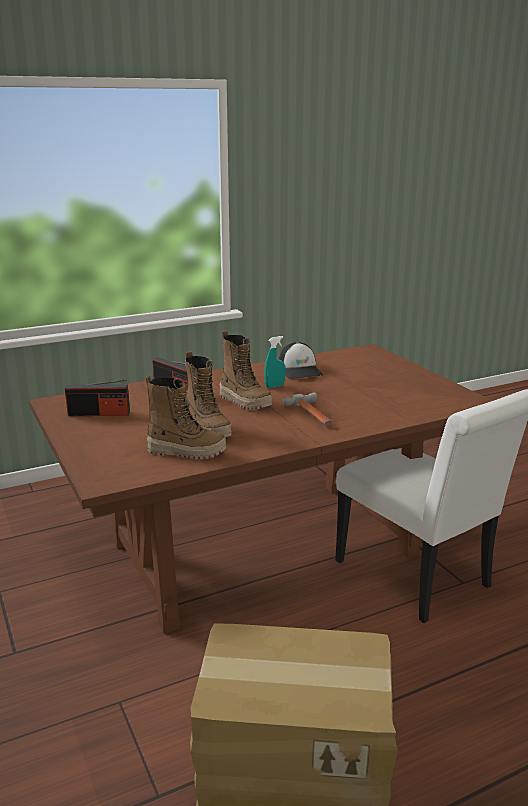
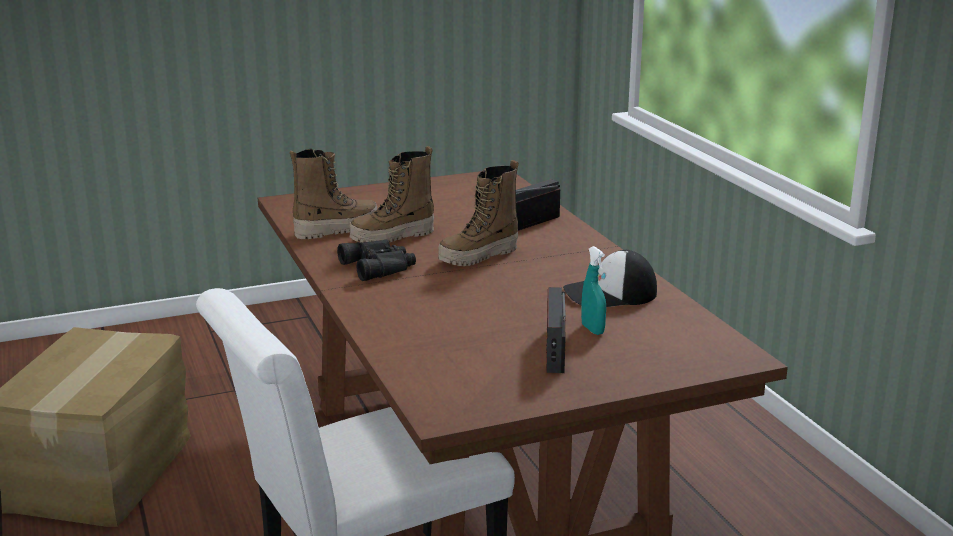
camera: 95 degrees right, 0 degrees up
radio [65,380,130,416] -> radio moved to [546,287,566,373]
boot [146,375,226,459] -> boot turned 135 degrees counterclockwise [290,149,377,239]
turquoise spray bottle [265,336,286,388] -> turquoise spray bottle moved to [581,246,606,335]
hammer [283,392,333,426] -> none
none -> black binoculars [337,239,416,281]

